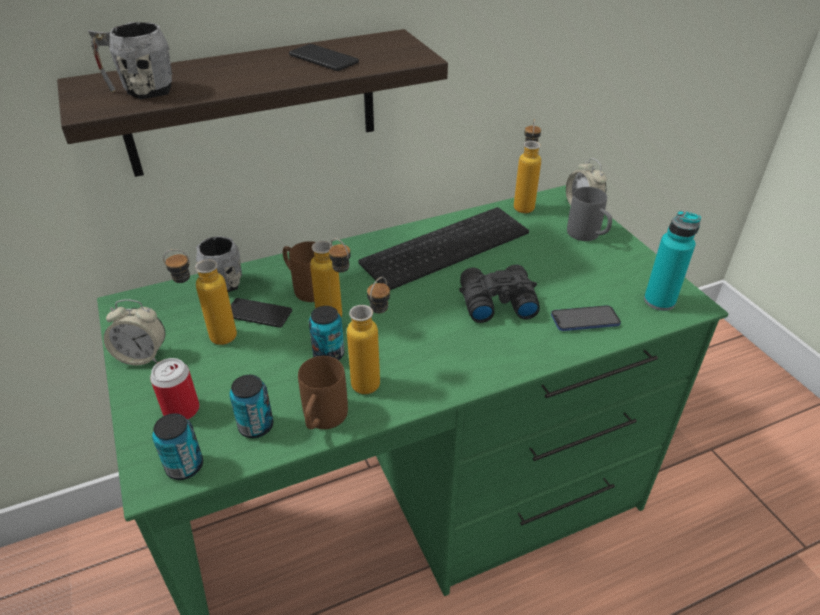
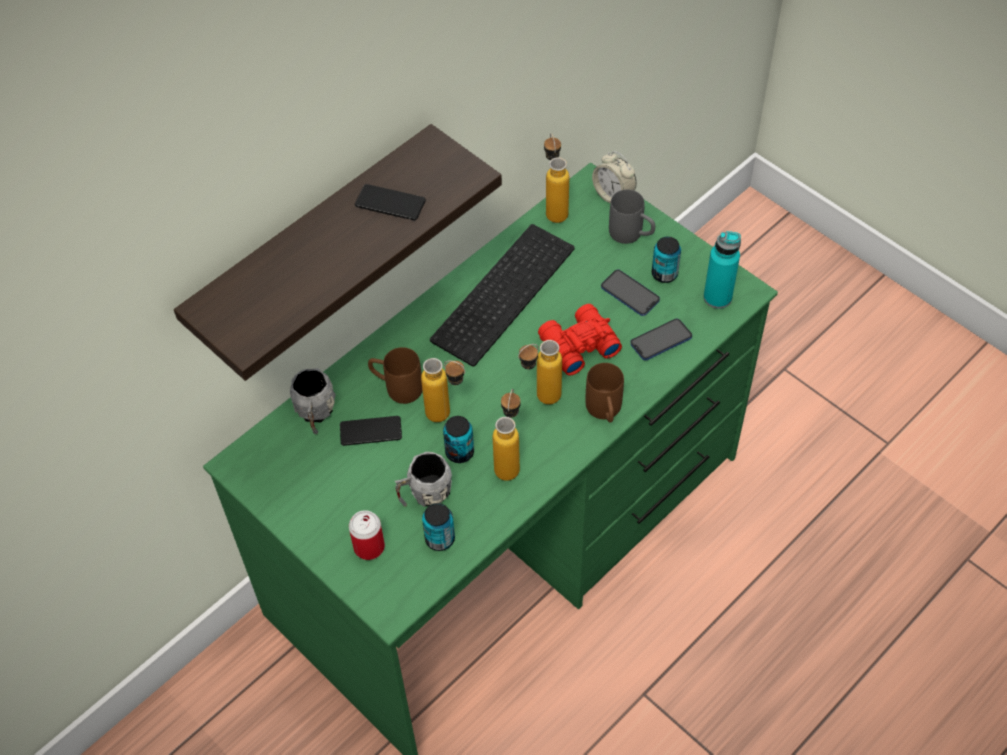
camera: 20 degrees left, 15 degrees up
grey mug [88,22,173,99] -> grey mug moved to [395,452,452,507]
alarm clock [104,299,165,365] -> none
can [152,413,203,480] -> can moved to [652,237,681,283]
bottle [163,249,237,345] -> bottle moved to [518,340,562,404]
brown mug [298,356,348,429] -> brown mug moved to [585,363,624,423]
black binoculars [459,265,540,323] -> red binoculars [538,304,622,376]
none -> phone [601,270,660,316]

